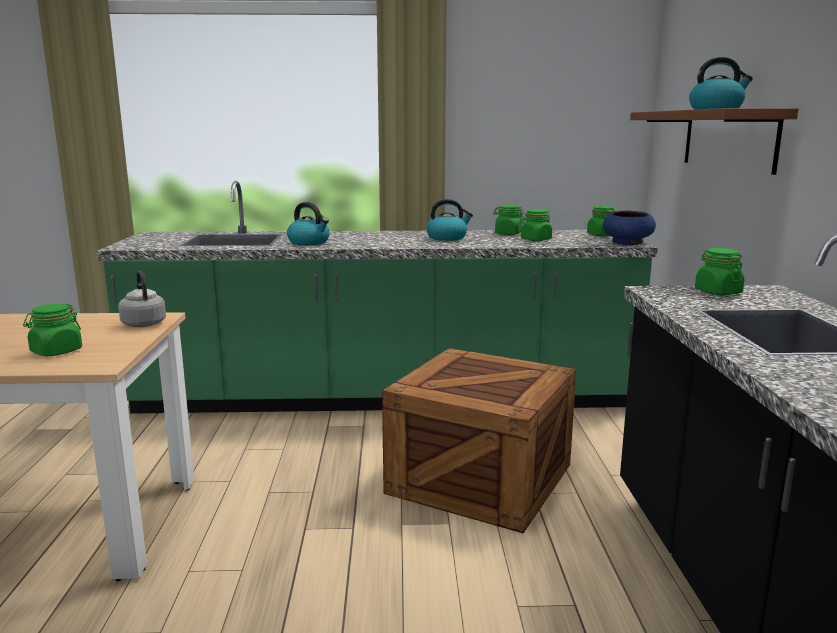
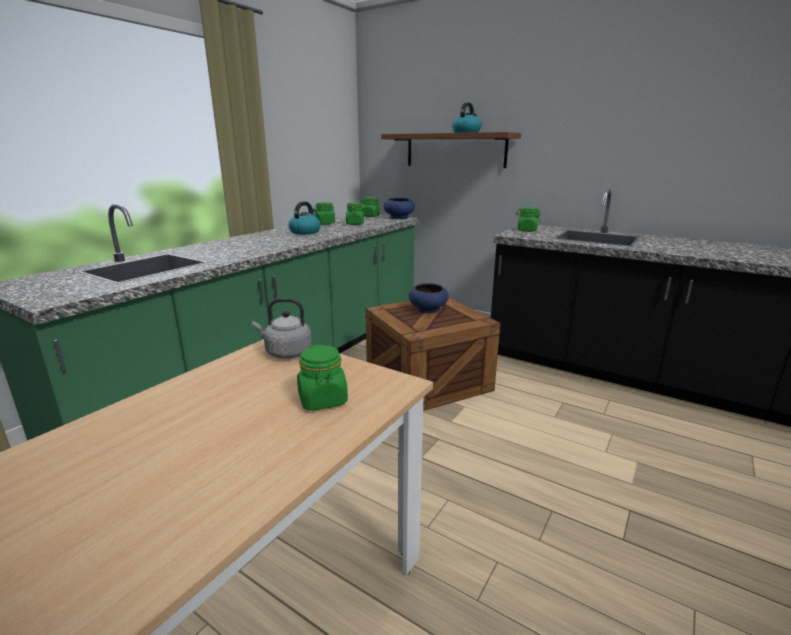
camera: 55 degrees left, 5 degrees up
kettle [287,202,330,245] -> none
none -> blue bowl [409,283,449,313]

